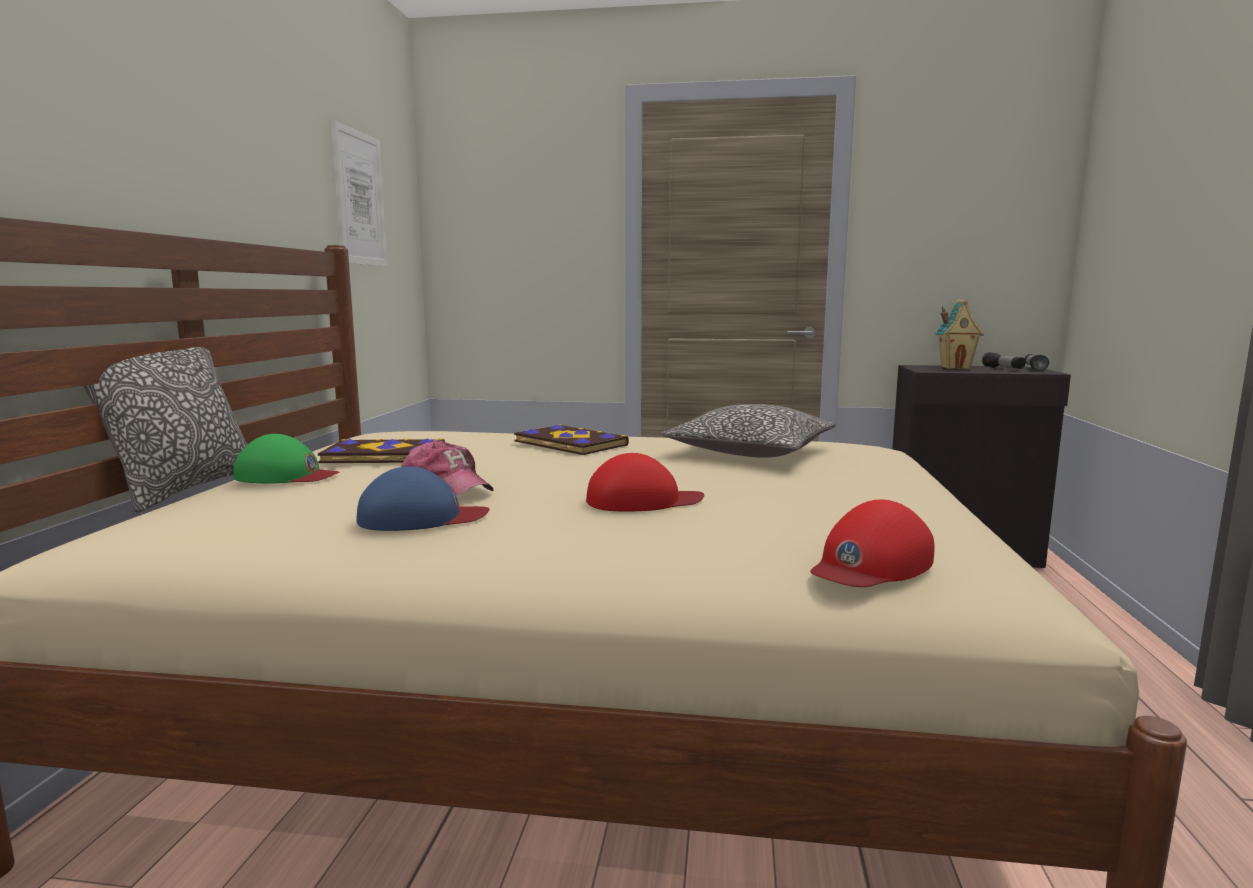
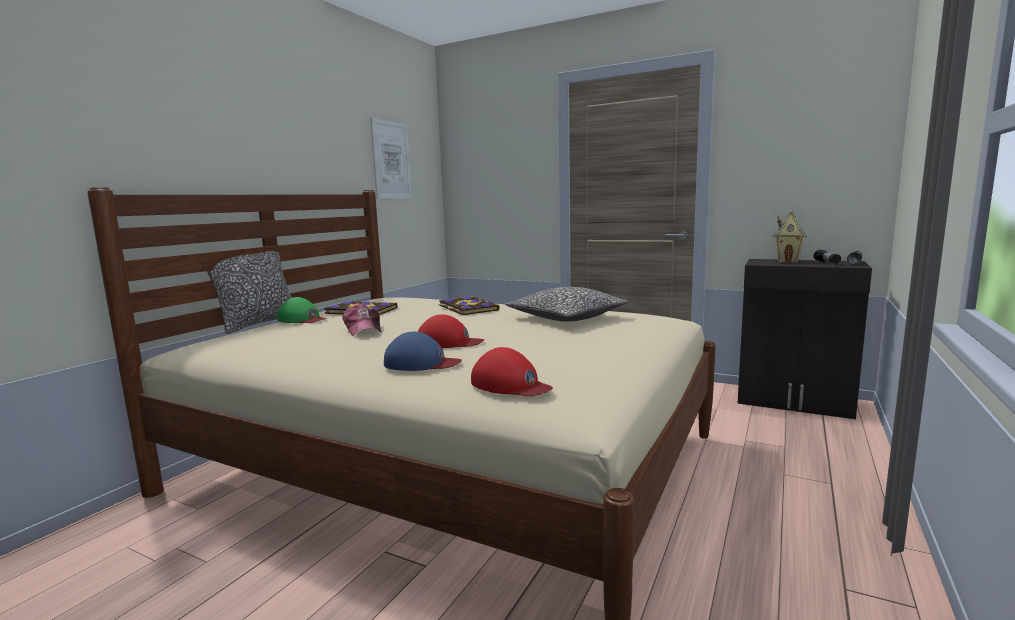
camera: 20 degrees right, 0 degrees up
blue cap [356,466,490,531] -> blue cap moved to [384,332,462,371]
red cap [810,499,934,587] -> red cap turned 120 degrees counterclockwise [471,347,553,396]

